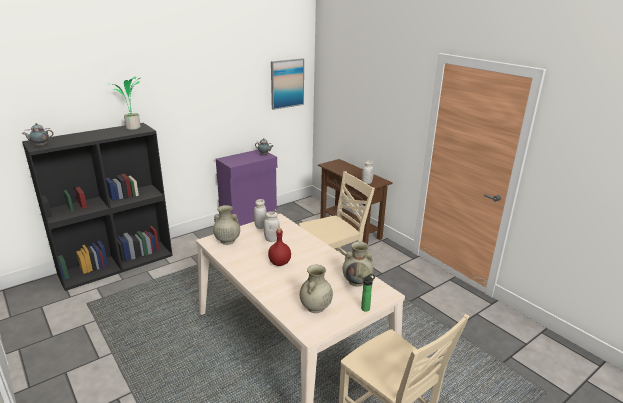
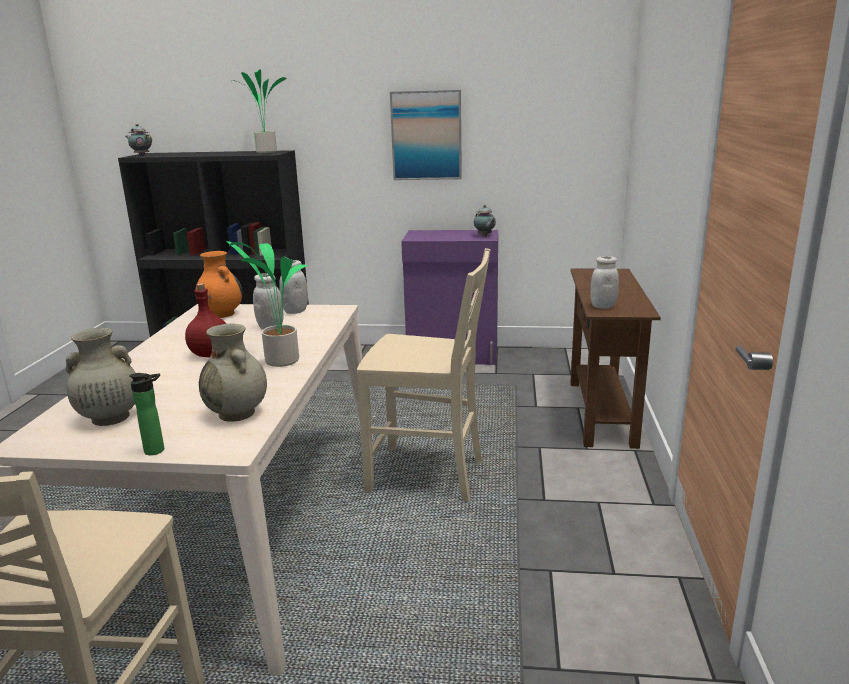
camera: 45 degrees right, 5 degrees down
beige vase [213,205,240,245] -> orange vase [195,251,242,318]
picture [271,58,304,110] -> picture moved to [390,90,462,180]
none -> potted plant [226,241,308,367]

